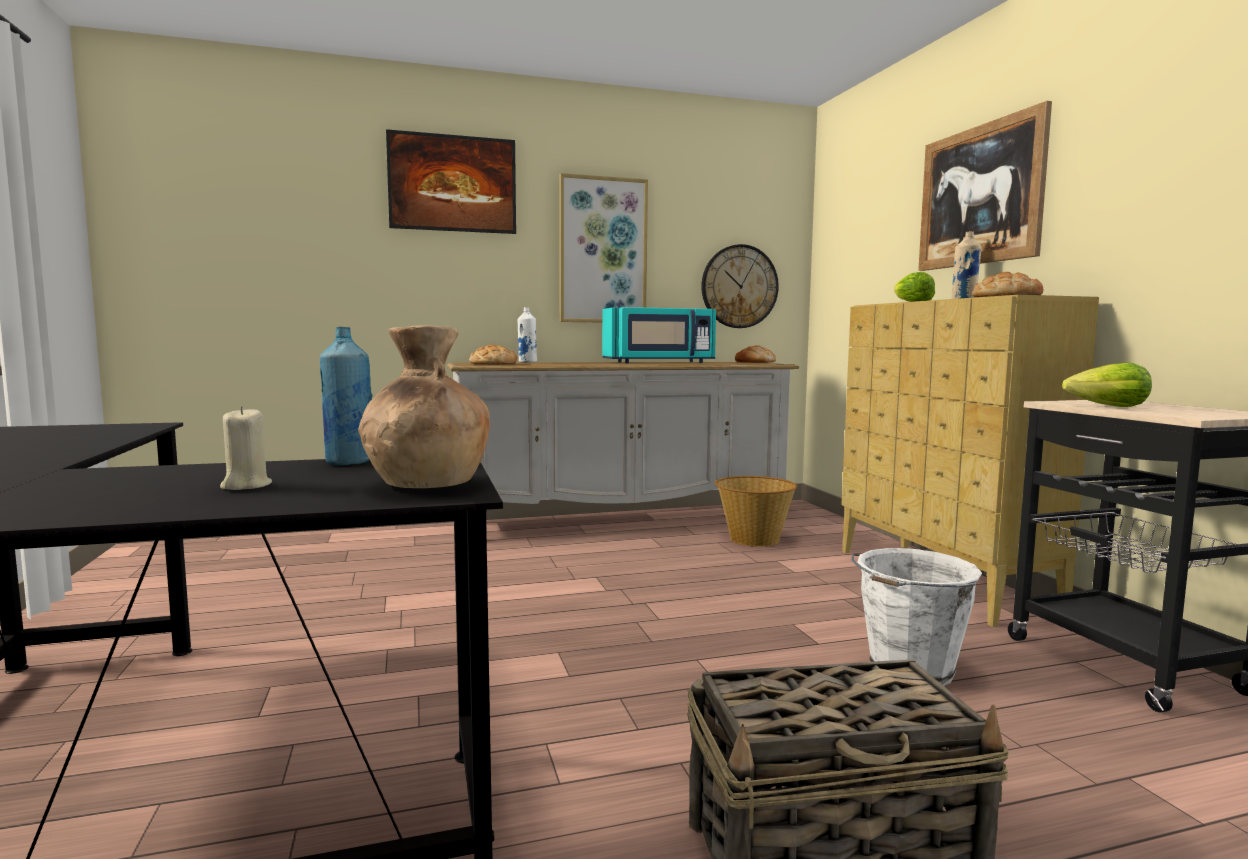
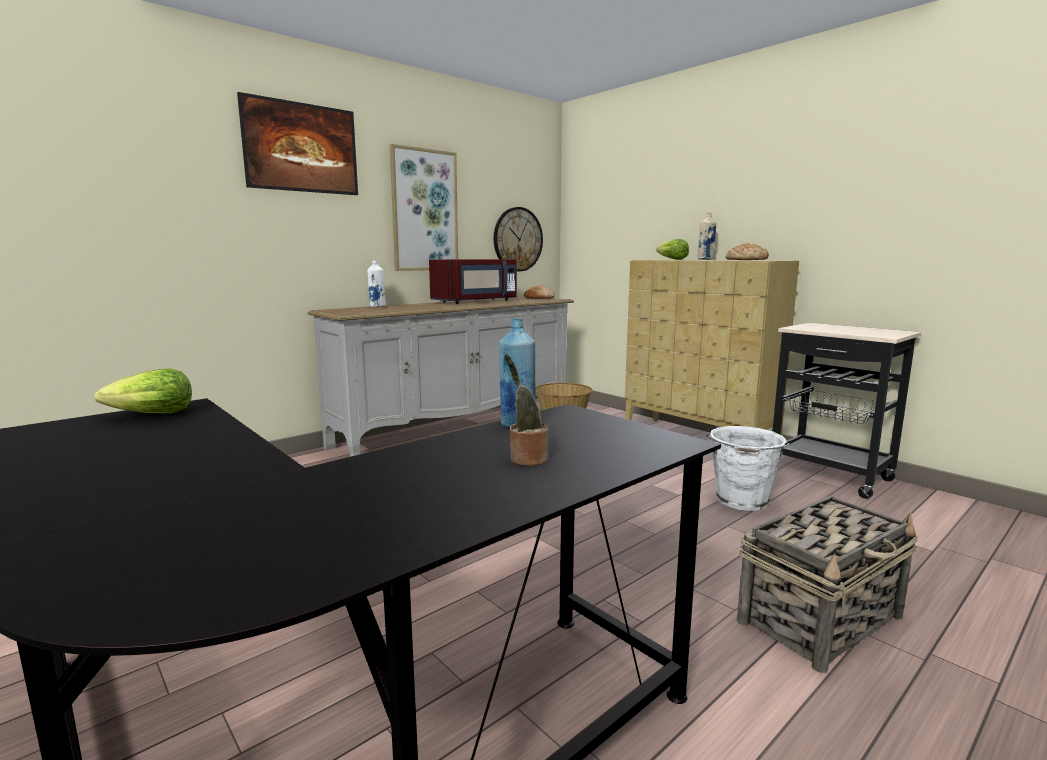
camera: 25 degrees left, 5 degrees up
beige candle [220,406,272,490] -> potted plant [505,354,549,466]
brown vase [358,325,490,488] -> none
bread [469,345,517,364] -> none
turquoise microwave [602,307,716,363] -> red microwave [429,259,517,304]
picture [918,101,1052,271] -> none
lettuce [1062,363,1152,407] -> lettuce moved to [95,368,192,413]

